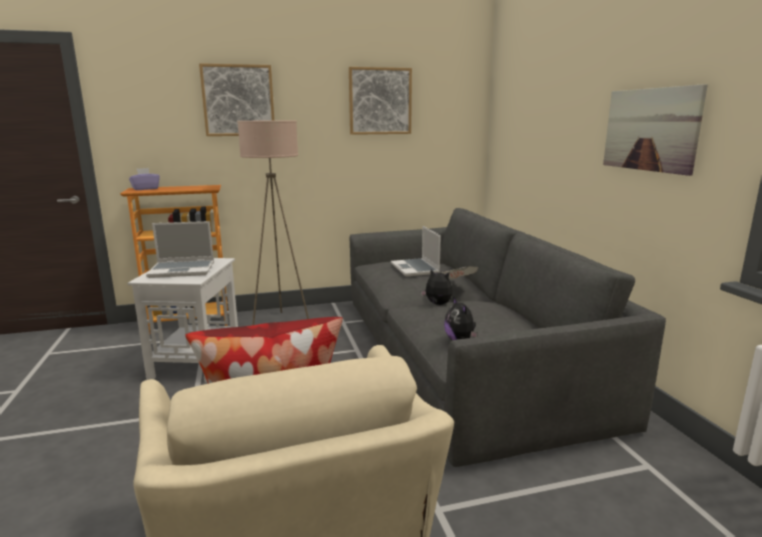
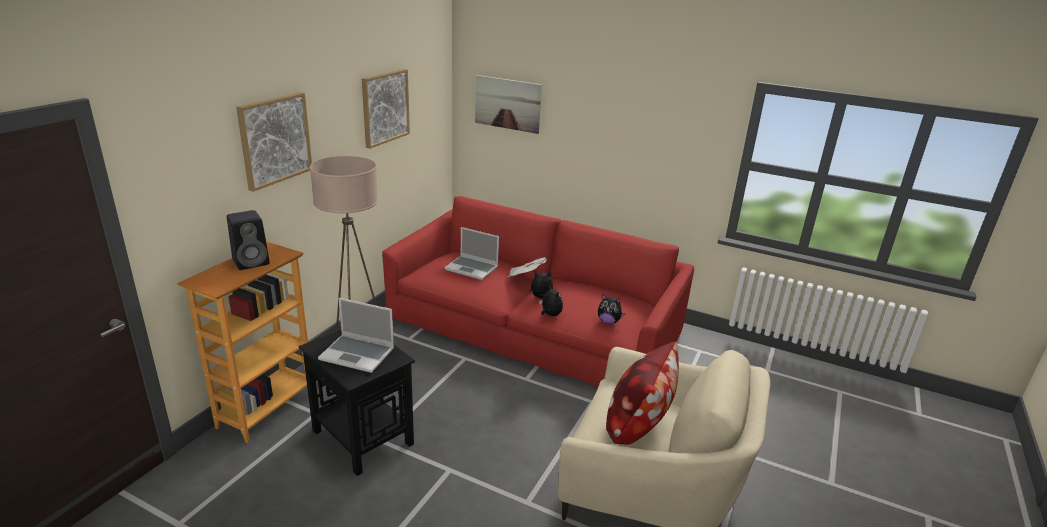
camera: 50 degrees left, 10 degrees up
white side table [127,258,238,383] -> black side table [299,330,415,476]
purple tissue box [129,168,160,190] -> none
laptop [146,221,214,278] -> laptop turned 75 degrees clockwise [318,298,394,373]
grey sofa [350,208,666,467] -> red sofa [382,196,694,387]
picture [603,84,708,176] -> picture moved to [475,75,542,134]
none -> black speaker [227,210,270,270]
none -> plush toy [539,285,563,316]

